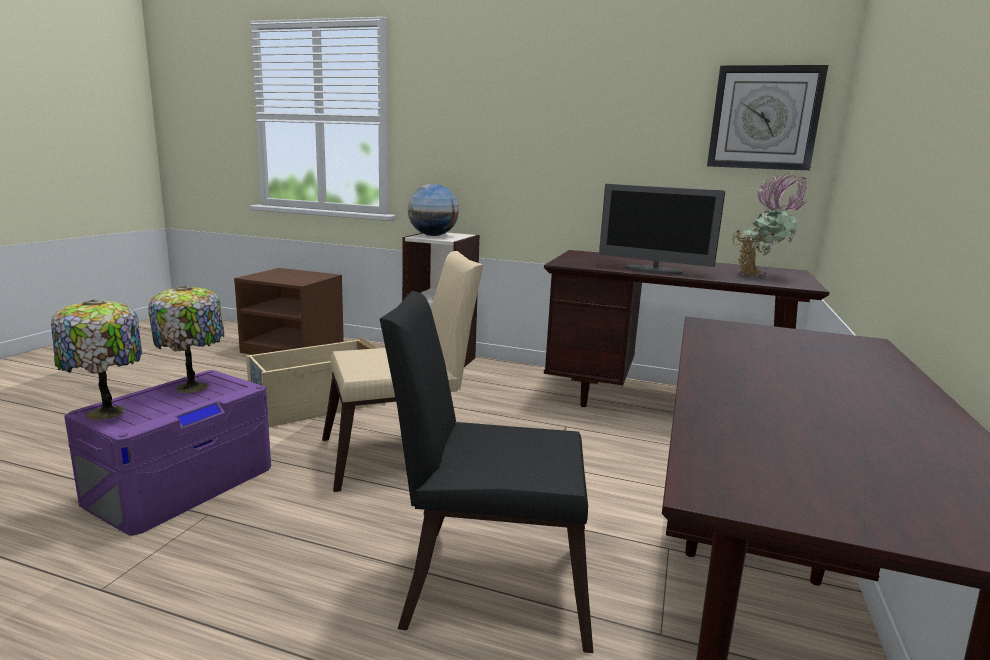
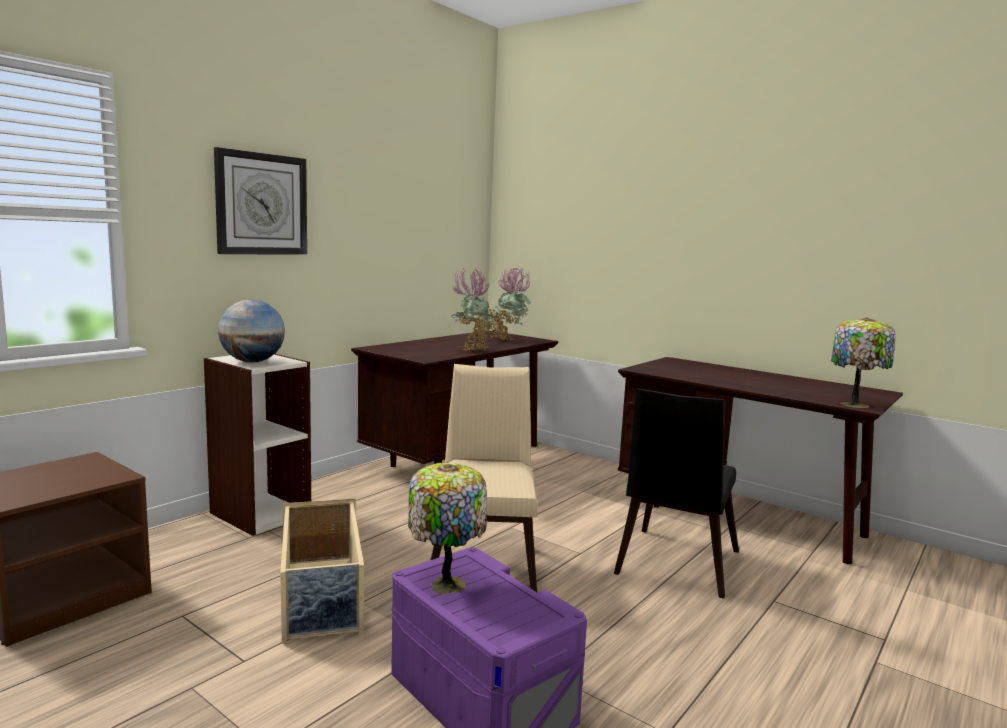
camera: 70 degrees left, 5 degrees down
table lamp [51,299,142,420] -> table lamp moved to [831,317,896,408]
monitor [599,184,725,274] -> potted plant [451,268,496,351]
wall clock [707,65,828,171] -> wall clock moved to [214,147,307,255]

